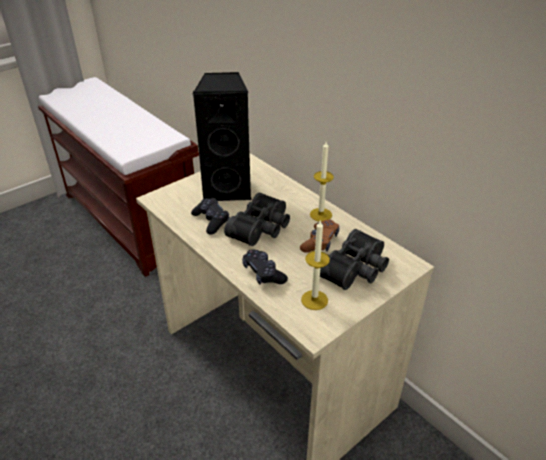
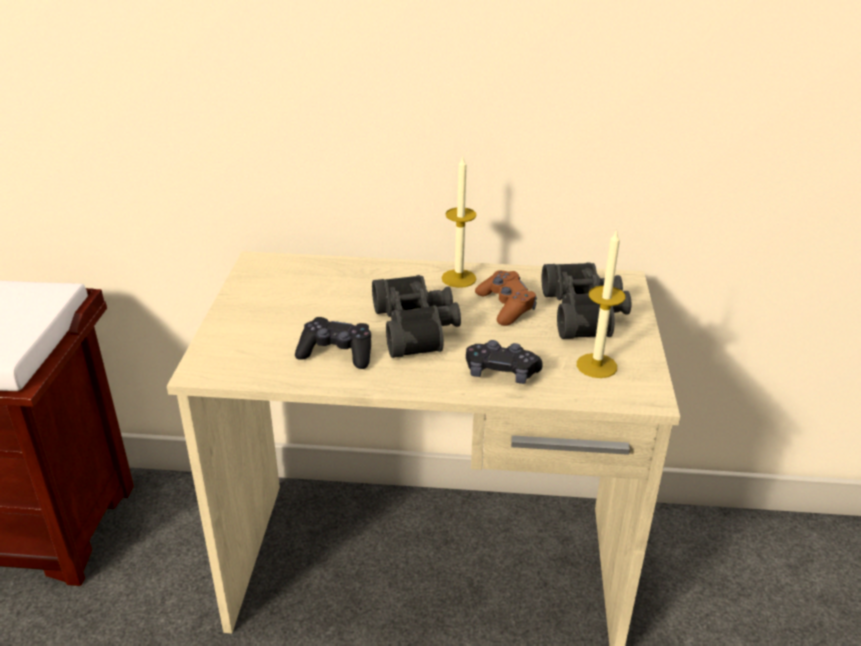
camera: 45 degrees left, 5 degrees down
black speaker [192,72,252,201] -> none

